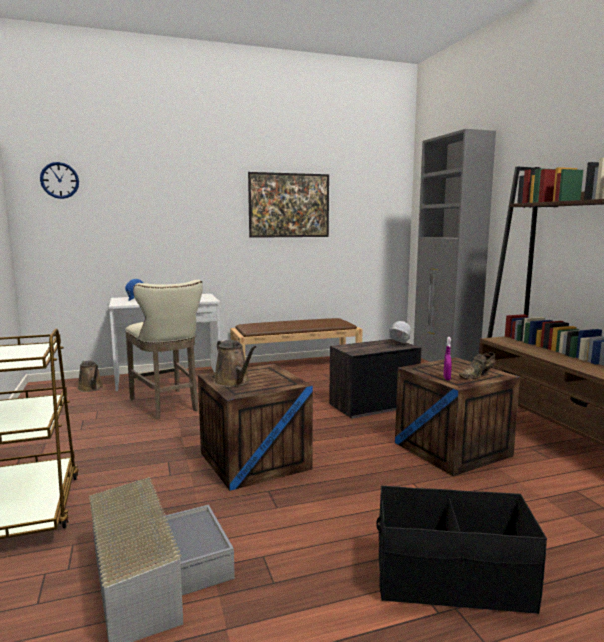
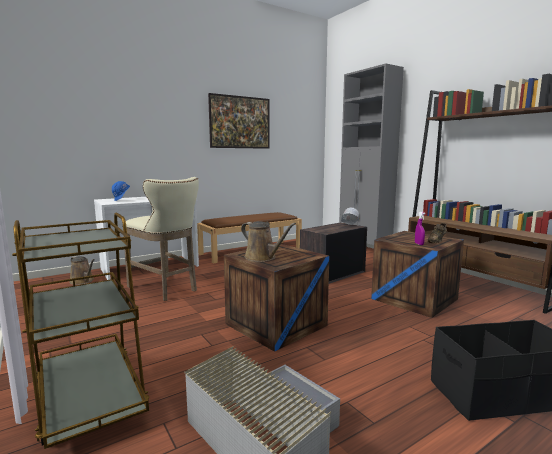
camera: 15 degrees left, 0 degrees up
wall clock [40,162,79,199] -> none

